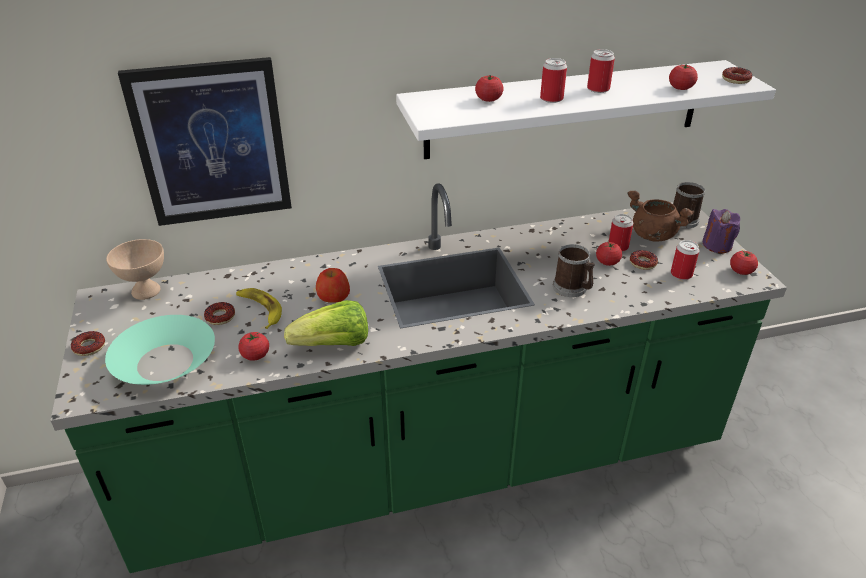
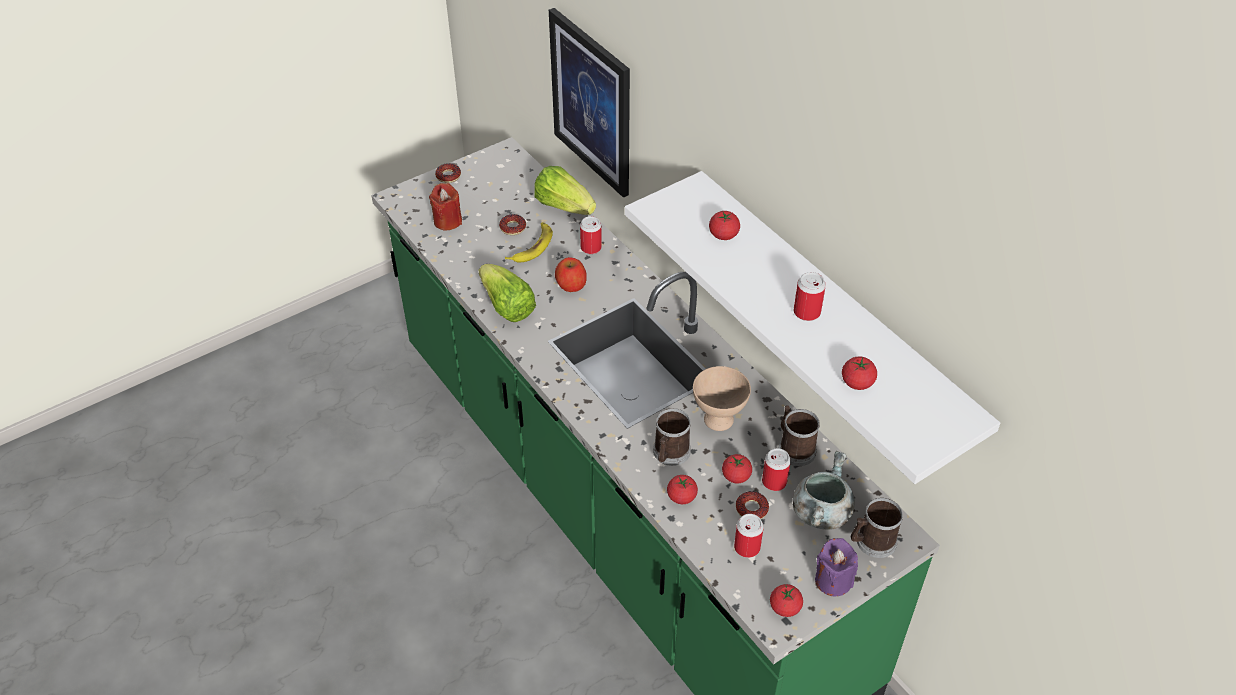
camera: 70 degrees right, 10 degrees up
turquoise bowl [105,315,215,385] -> red candle [429,183,462,230]
beige bowl [106,239,164,300] -> beige bowl moved to [693,366,751,431]
tomato [238,332,269,361] -> tomato moved to [667,475,698,504]
can [540,58,567,103] -> can moved to [580,216,602,254]
brown cooking pot [627,190,694,242] -> grey cooking pot [793,451,855,530]
donut [722,67,753,84] -> none
none -> lettuce [534,166,596,215]
none -> mug [779,405,820,466]

